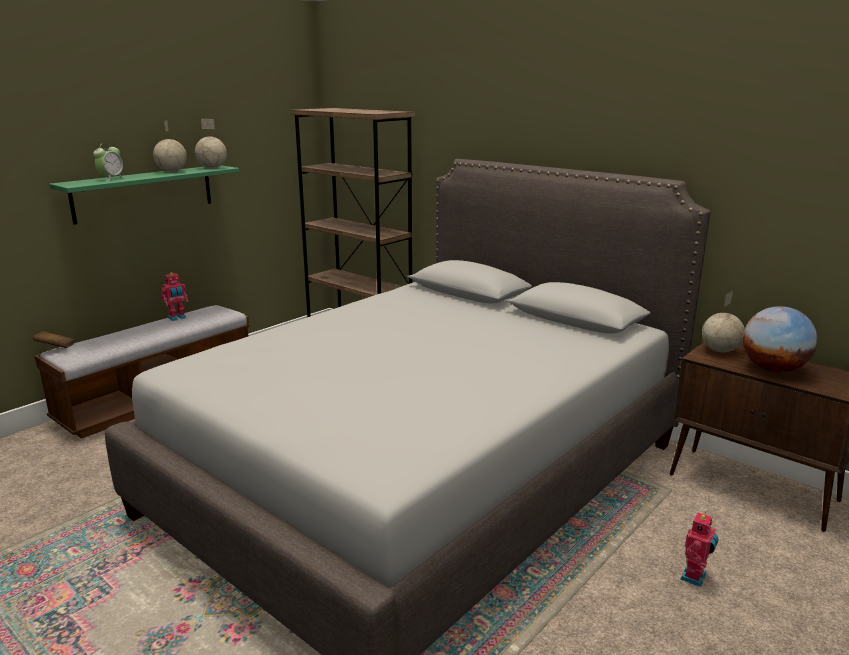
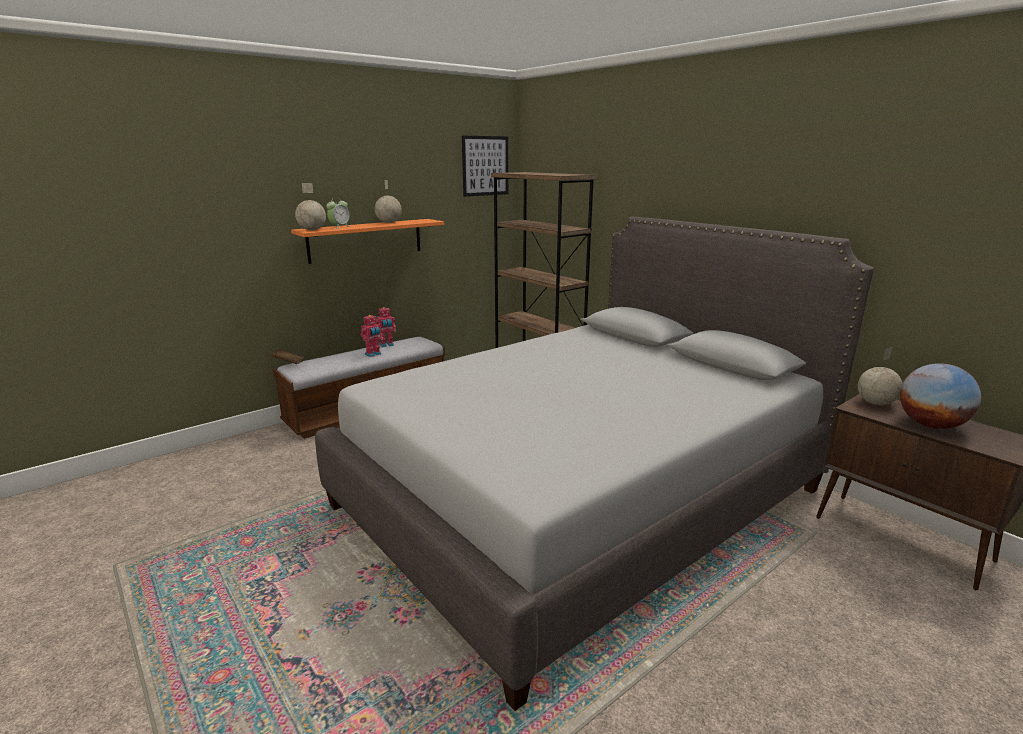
camera: 10 degrees right, 0 degrees up
green shelf [49,165,239,224] -> orange shelf [291,219,444,264]
globe [195,119,227,168] -> globe moved to [295,183,326,230]
toy robot [680,511,718,587] -> toy robot moved to [360,315,383,357]
none -> picture [462,136,508,197]

